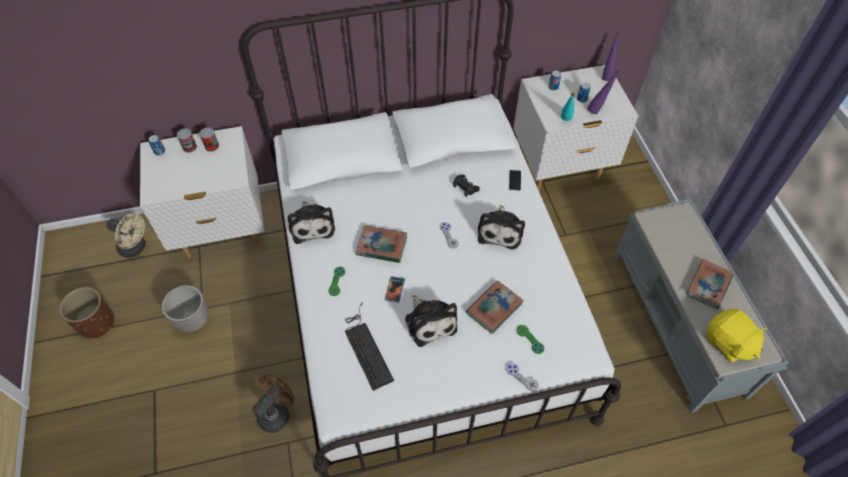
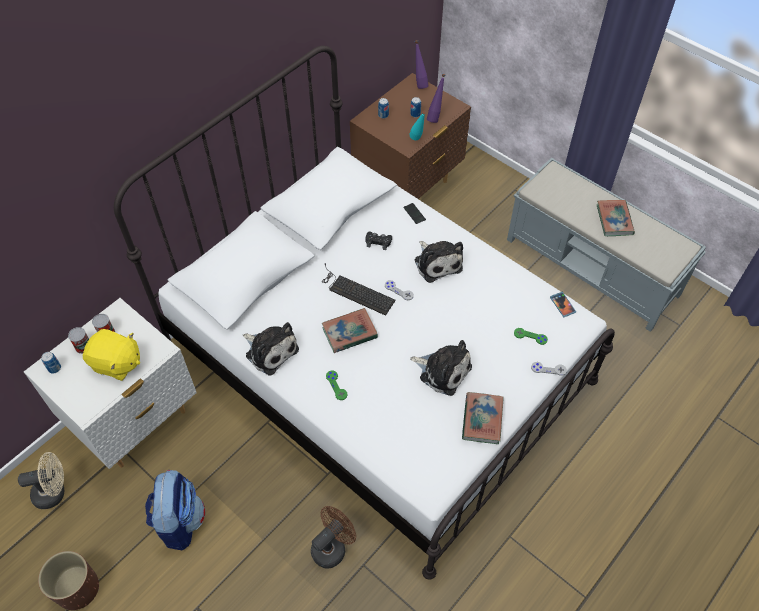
camera: 35 degrees left, 0 degrees up
planter [162,285,209,332] -> backpack [145,470,205,550]
brown fan [253,374,295,433] -> brown fan turned 45 degrees clockwise [311,506,356,569]
keyboard [345,302,394,391] -> keyboard moved to [322,263,396,316]
phone [385,276,405,302] -> phone moved to [550,292,576,317]
book [466,281,524,334] -> book moved to [462,392,504,444]
white nightstand [513,65,638,190] -> brown nightstand [350,73,471,199]
yellow plush toy [707,309,767,363] -> yellow plush toy moved to [83,329,140,381]

